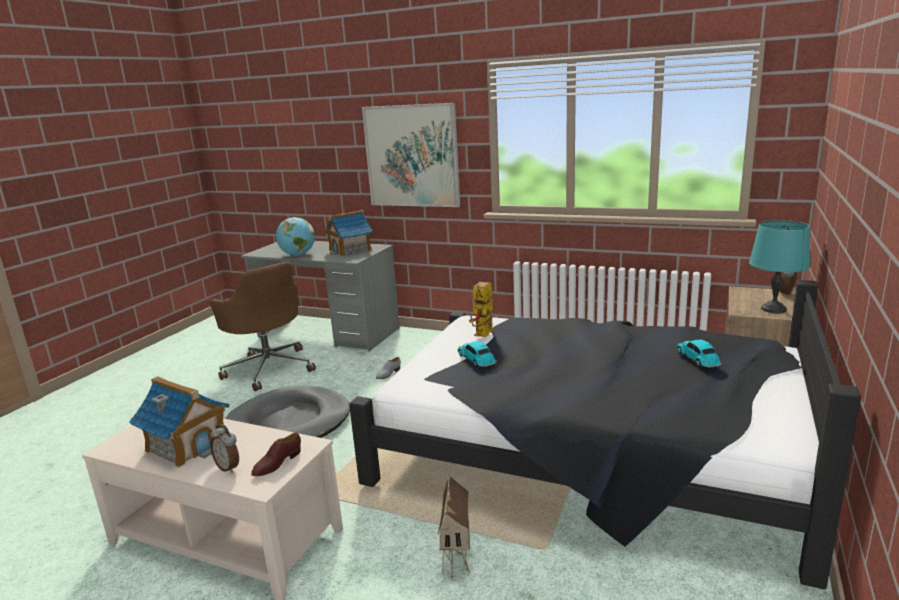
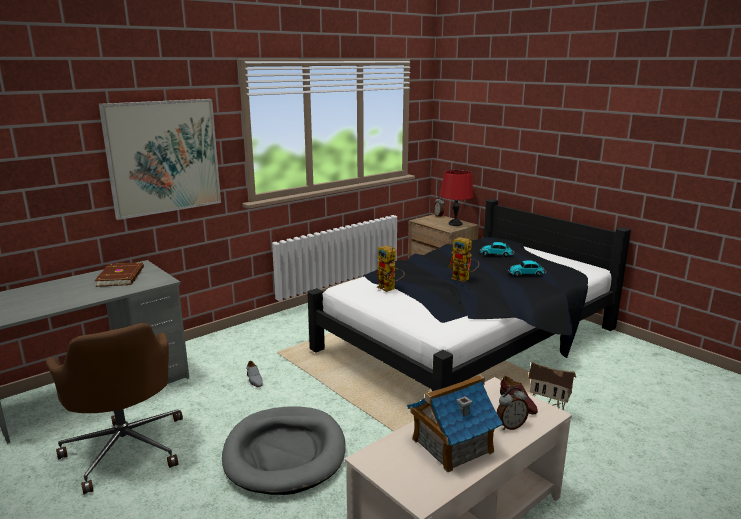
camera: 65 degrees left, 0 degrees up
brown office chair [209,262,316,391] -> brown office chair turned 75 degrees clockwise [46,323,183,494]
globe [276,217,315,256] -> none
toy house [325,210,373,256] -> brown book [94,263,144,287]
toy car [457,341,497,367] -> toy car moved to [508,260,546,276]
turquoise table lamp [749,220,811,313] -> red table lamp [440,170,474,226]
none -> toy robot [448,237,479,282]

